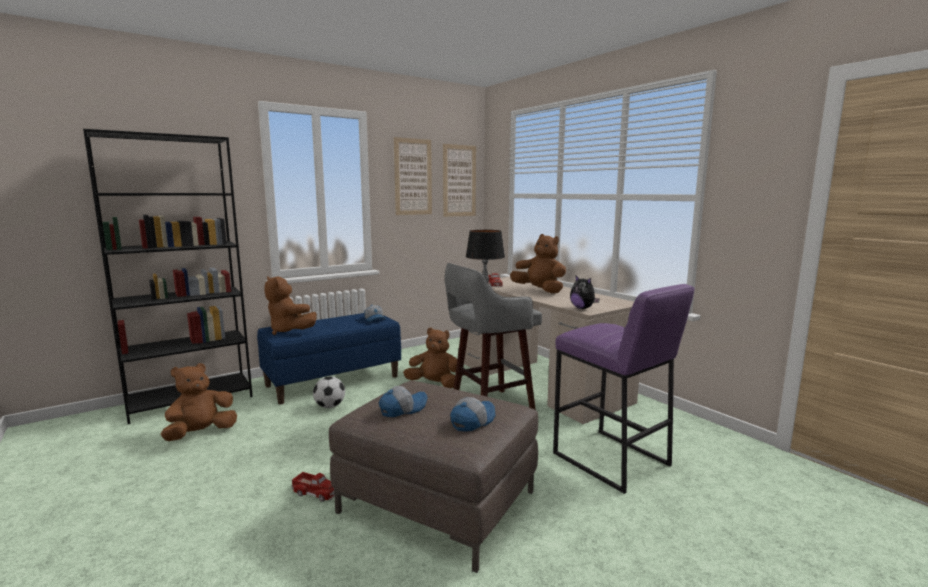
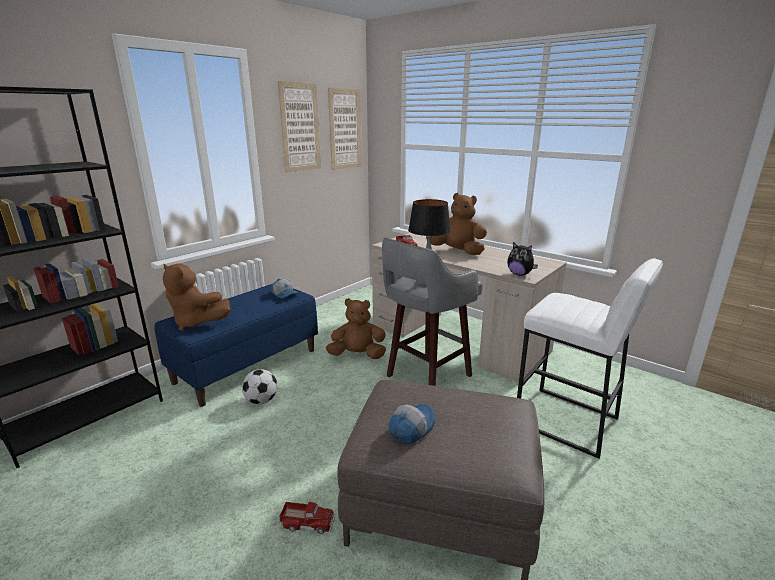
camera: 15 degrees left, 10 degrees up
brown plush toy [161,363,237,441] -> none
cap [450,397,495,432] -> none
purple stool [553,284,694,494] -> white stool [517,258,663,459]

